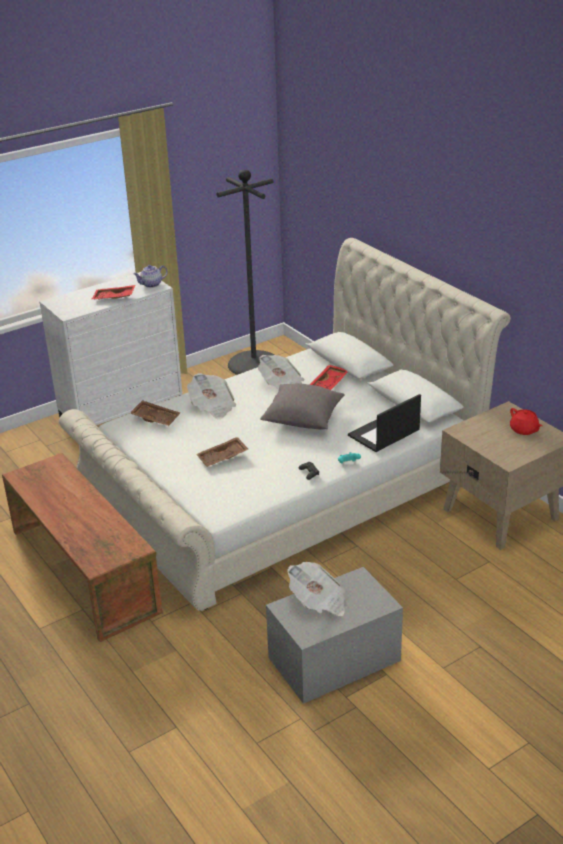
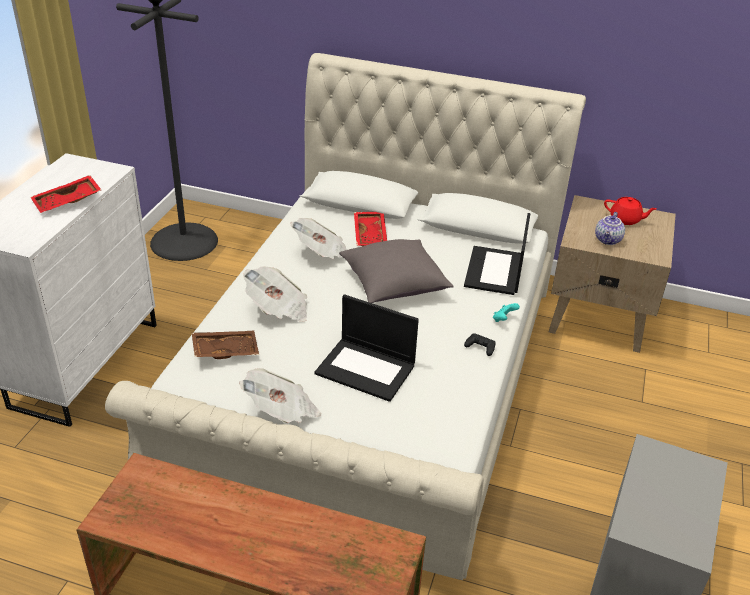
camera: 40 degrees left, 5 degrees up
teapot [133,265,168,288] -> teapot moved to [595,212,625,245]
brown tray [196,437,248,467] -> laptop [315,294,419,402]
newspaper [287,562,345,616] -> newspaper moved to [239,368,321,423]

